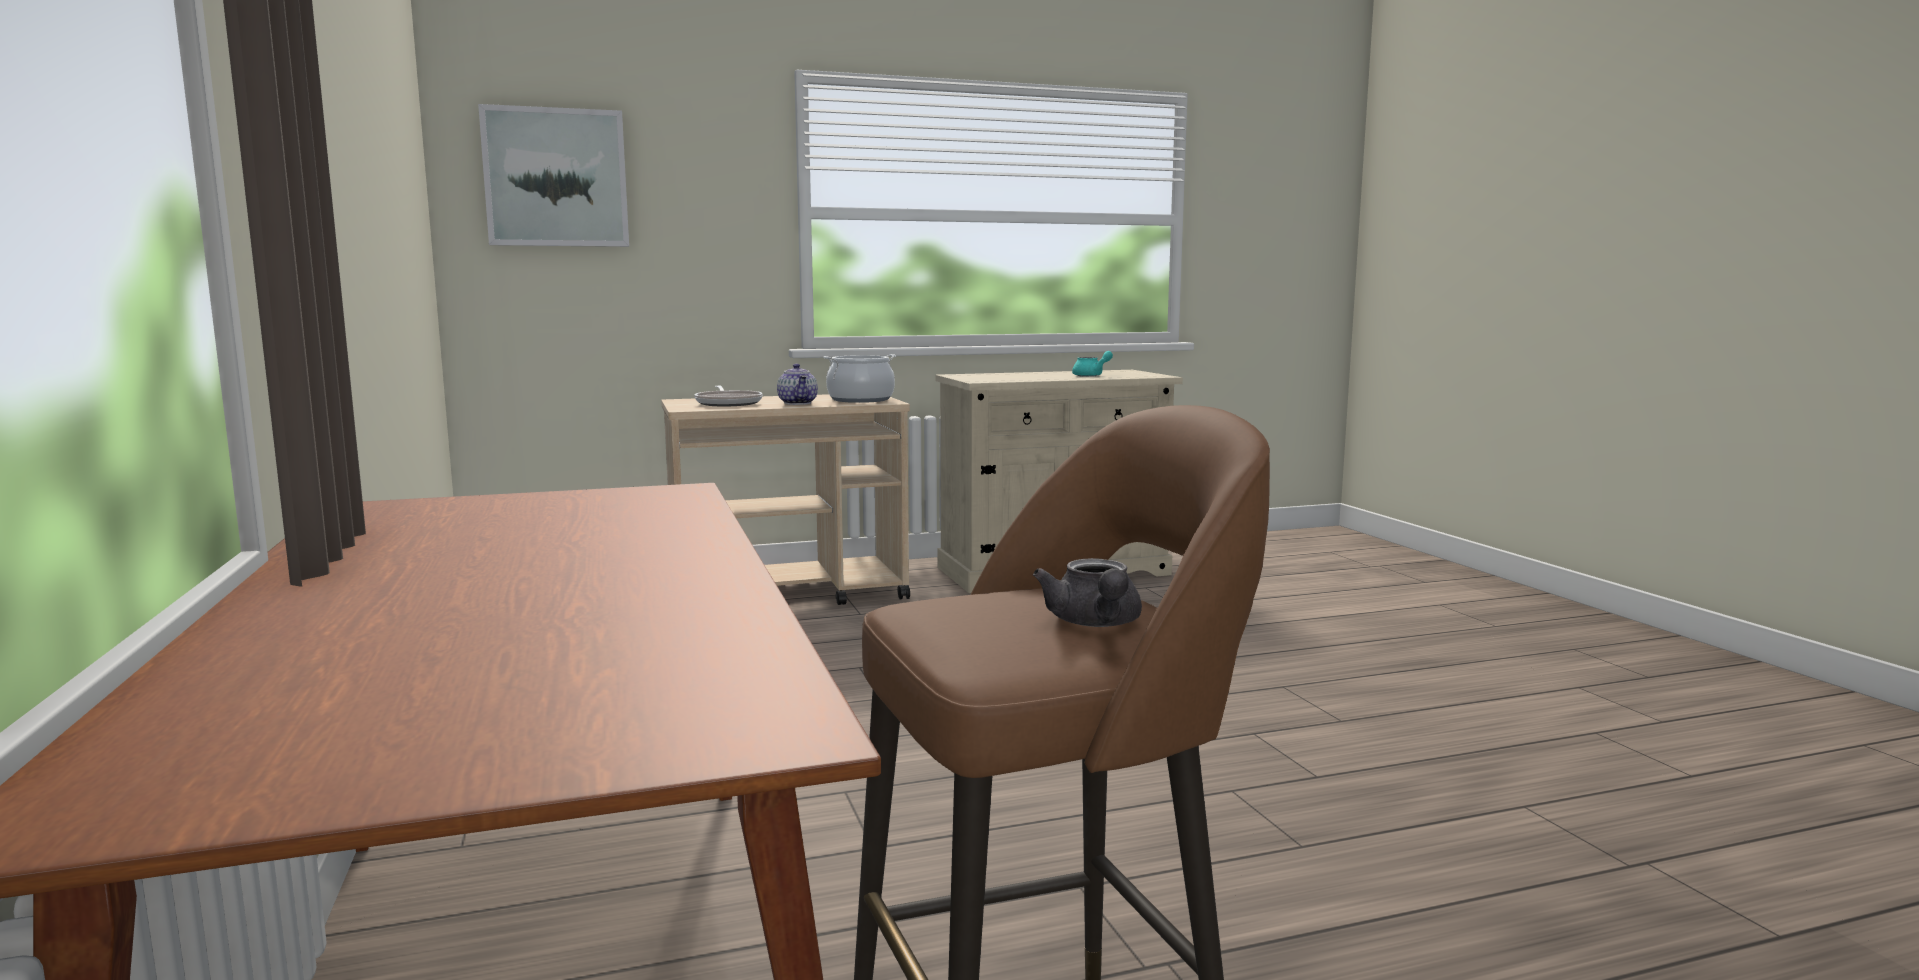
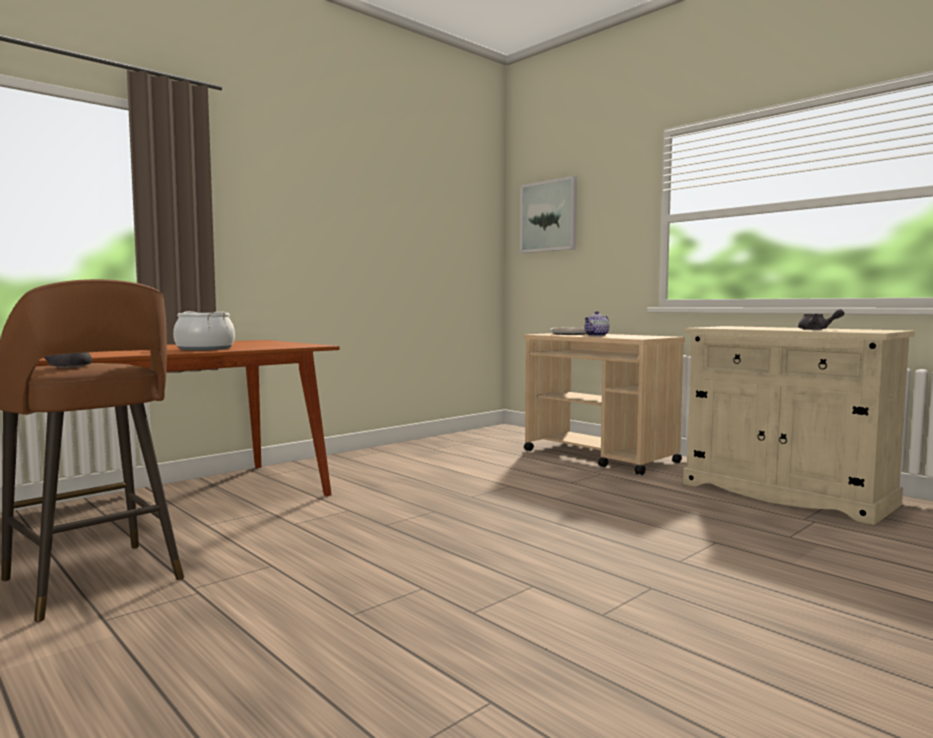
camera: 65 degrees right, 5 degrees down
cooking pot [823,354,896,403] -> cooking pot moved to [173,311,235,350]
turquoise teapot [1072,351,1113,377] -> grey teapot [798,309,844,330]

